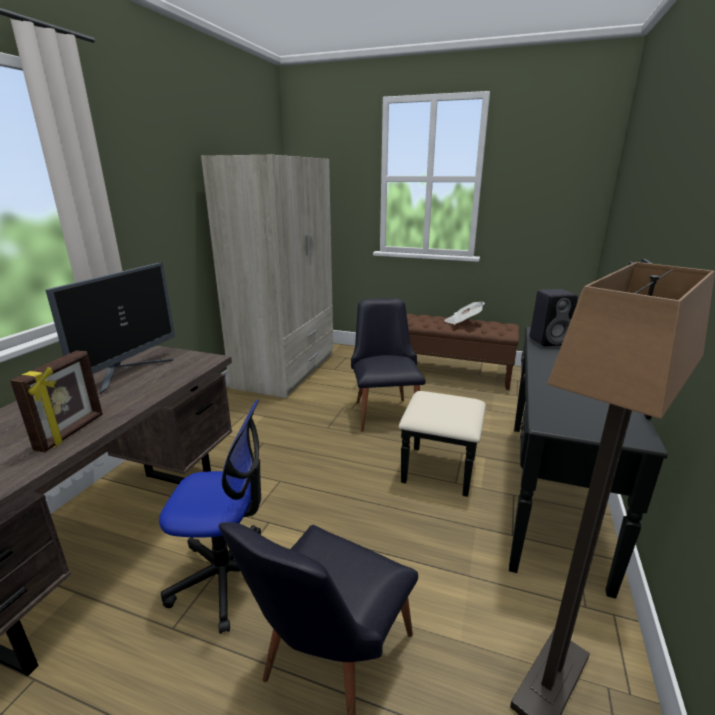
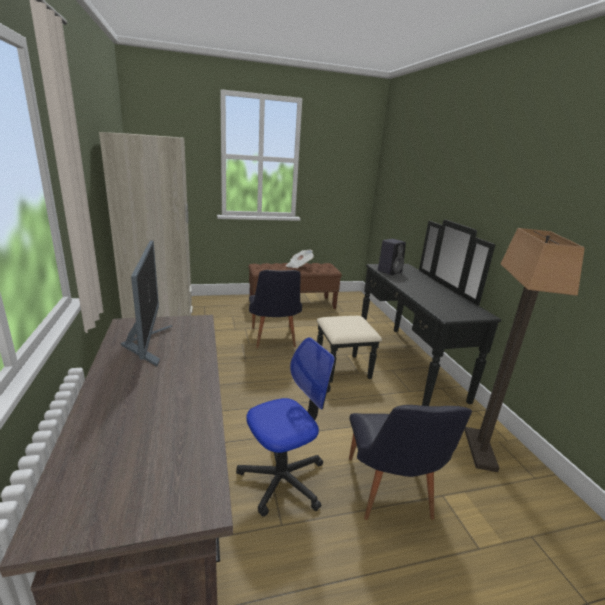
camera: 35 degrees left, 0 degrees up
picture frame [10,351,103,452] -> none
black chair [351,298,426,432] -> black chair turned 150 degrees counterclockwise [249,270,302,348]

